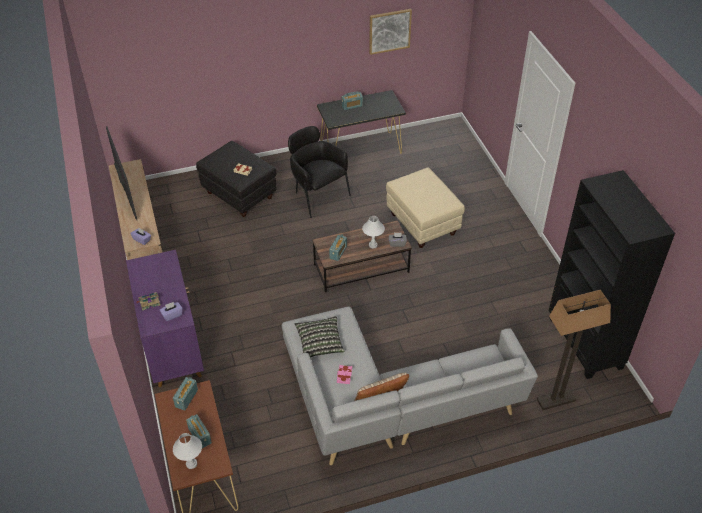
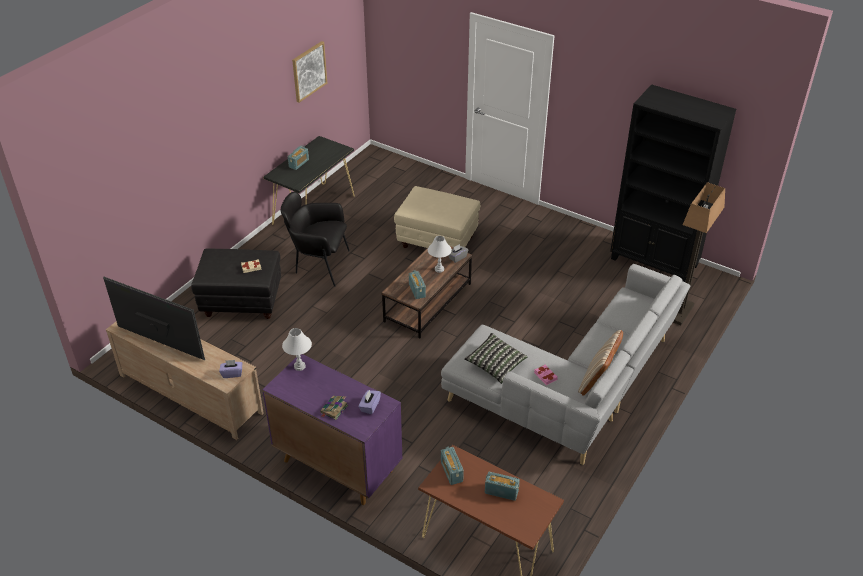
camera: 40 degrees left, 5 degrees down
white table lamp [173,433,202,469] -> white table lamp moved to [282,328,312,371]

